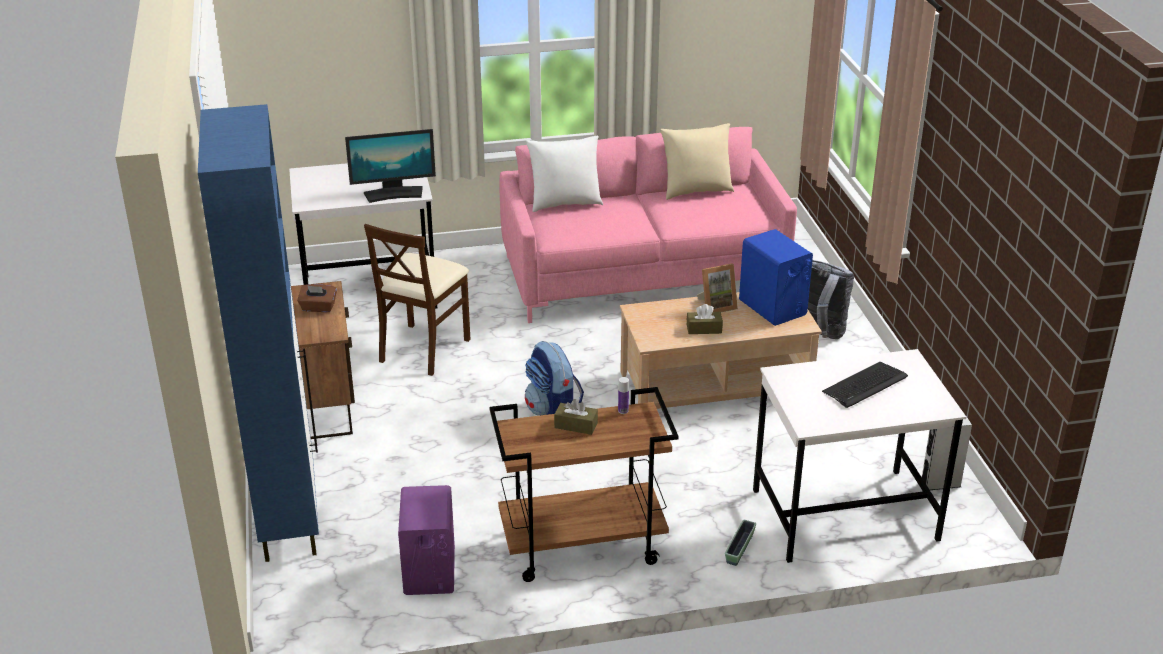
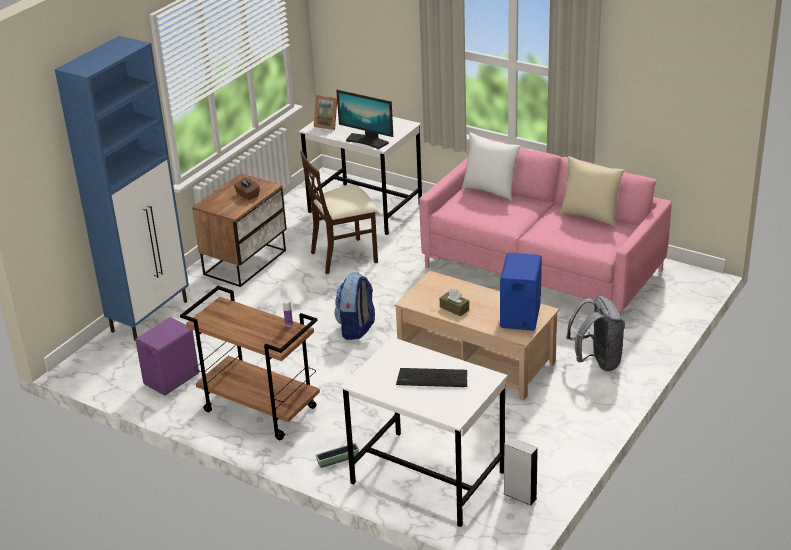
camera: 45 degrees right, 0 degrees up
brown tissue box [554,399,598,435] -> none
picture frame [697,264,738,312] -> picture frame moved to [314,95,337,130]

